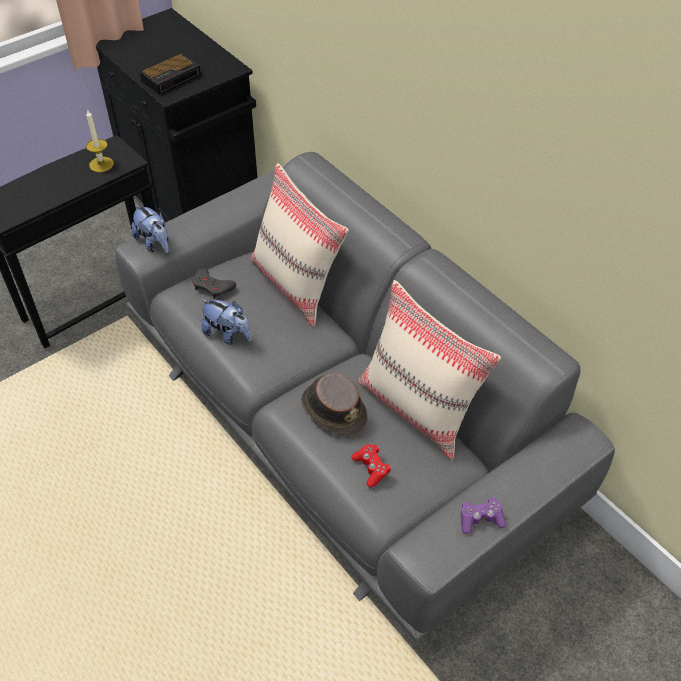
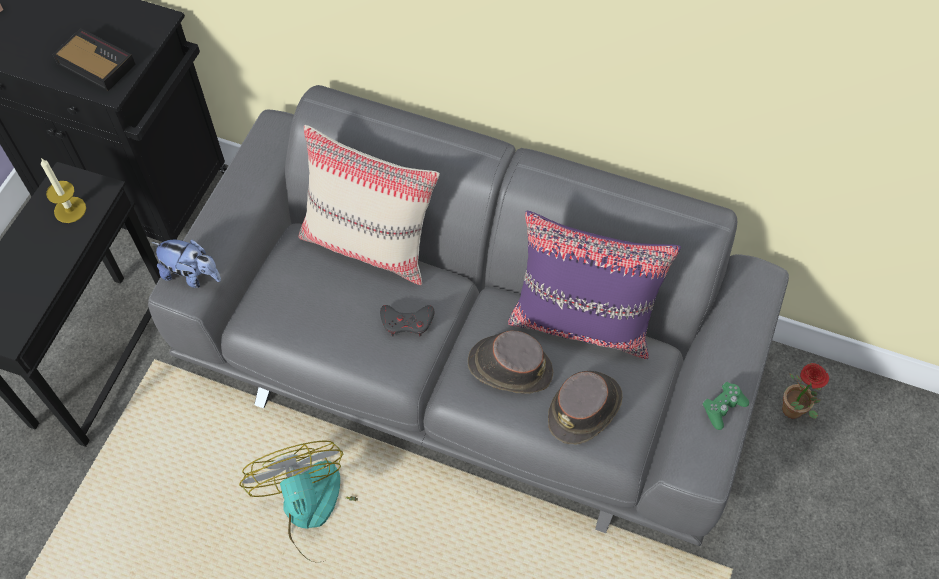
camera: 30 degrees left, 10 degrees up
alarm clock [140,53,201,95] -> alarm clock turned 75 degrees counterclockwise [53,28,136,91]
grey game controller [192,268,236,299] -> grey game controller moved to [380,305,434,337]
plush toy [201,299,252,345] -> none
red game controller [352,444,391,487] -> brown hat [548,371,623,444]
beige pillow [358,280,501,460] -> purple pillow [508,211,681,359]
purple game controller [461,497,506,534] -> green game controller [702,382,749,430]
none -> fan [239,441,358,563]
none -> potted plant [782,363,829,419]

